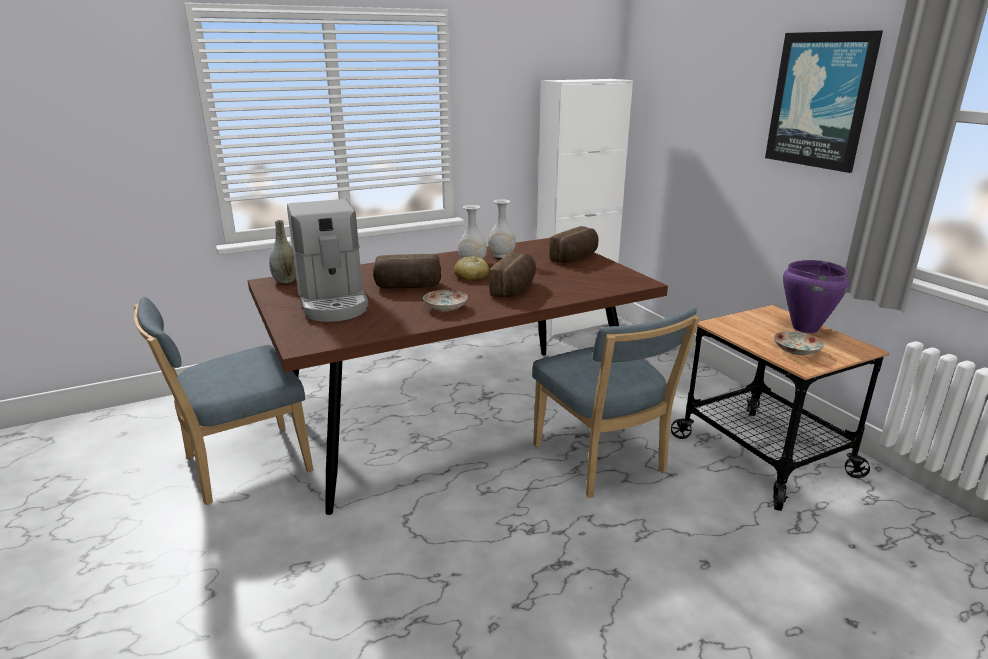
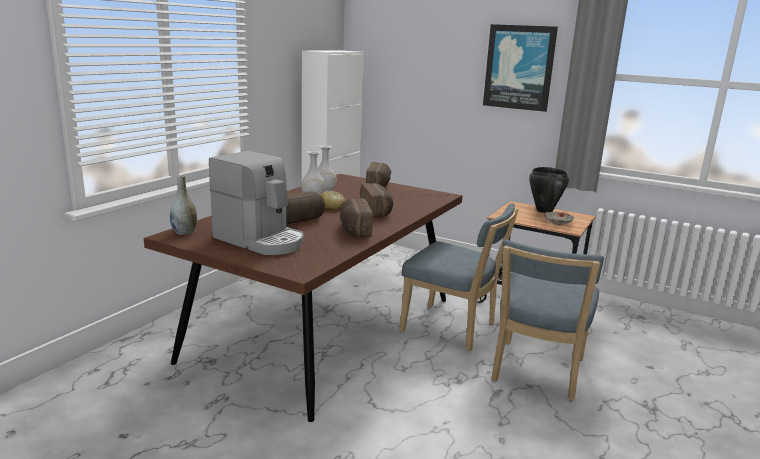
camera: 35 degrees left, 5 degrees down
blue chair [134,297,313,505] -> blue chair moved to [491,240,604,401]
plate [423,290,468,311] -> bread [340,198,373,237]
purple cooking pot [783,260,850,333] -> black cooking pot [529,167,569,213]

